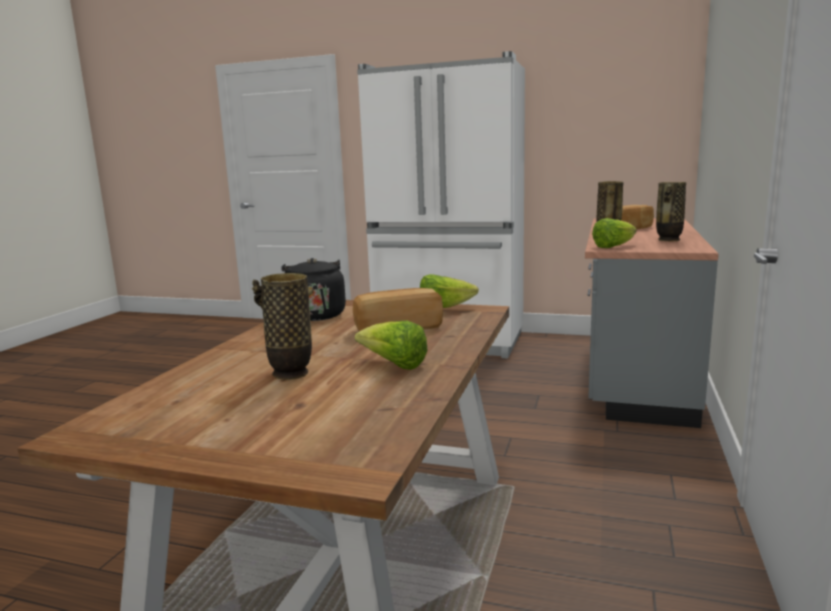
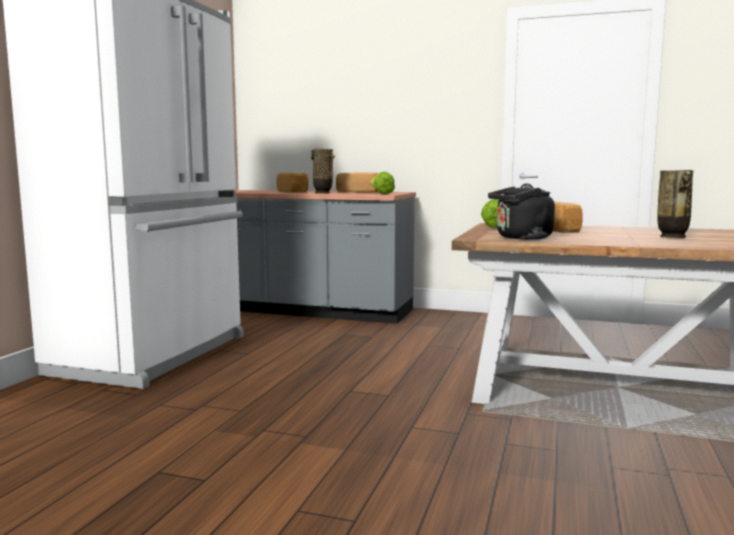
camera: 90 degrees left, 5 degrees down
lettuce [355,321,428,370] -> none
vase [656,182,686,241] -> bread [336,173,379,192]

